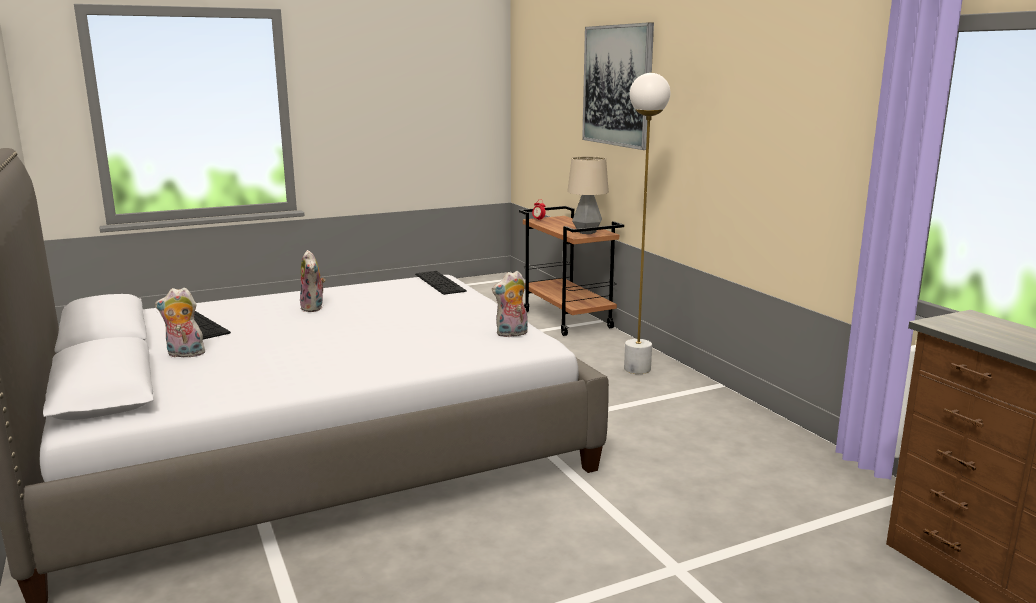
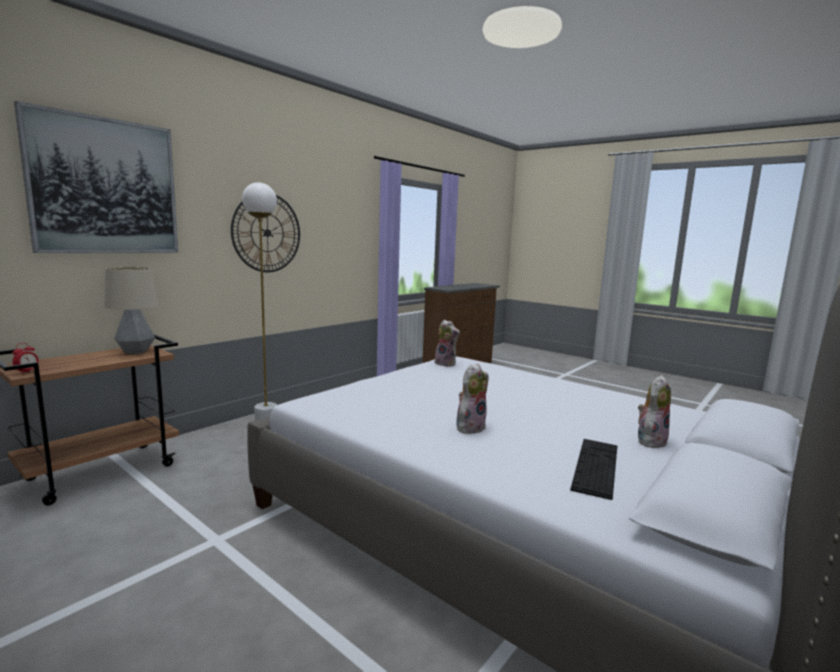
camera: 115 degrees left, 5 degrees down
plush toy [155,288,207,359] -> plush toy turned 105 degrees counterclockwise [638,375,671,448]
keyboard [415,271,466,295] -> none
none -> wall clock [231,195,300,272]

